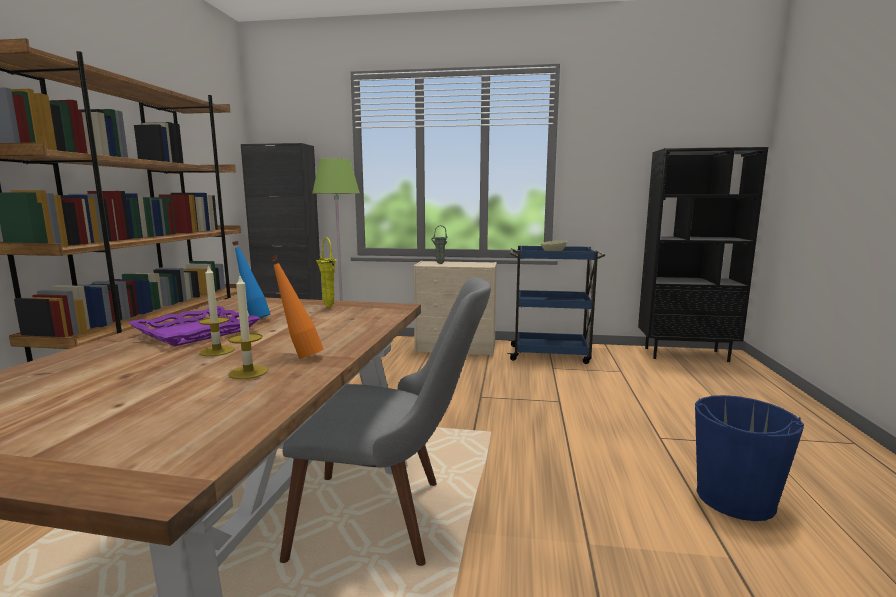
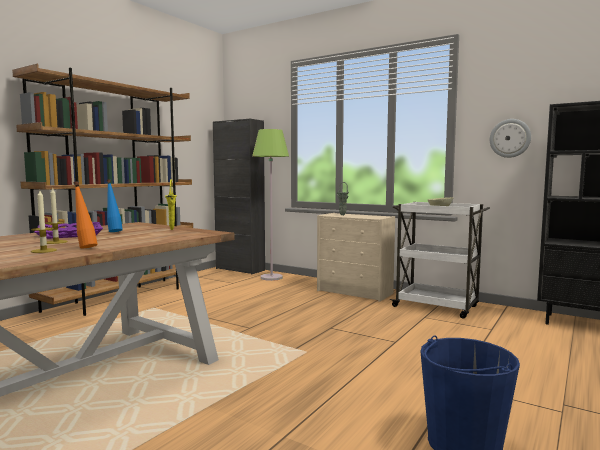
camera: 25 degrees right, 5 degrees down
grey chair [280,278,491,566] -> none
blue cart [507,246,605,364] -> white cart [390,202,490,319]
none -> wall clock [490,119,531,158]

